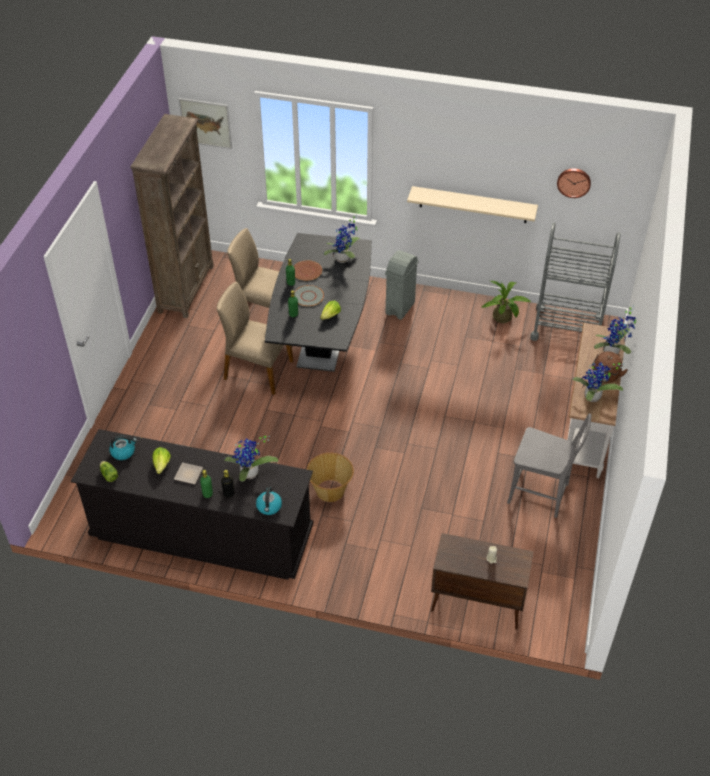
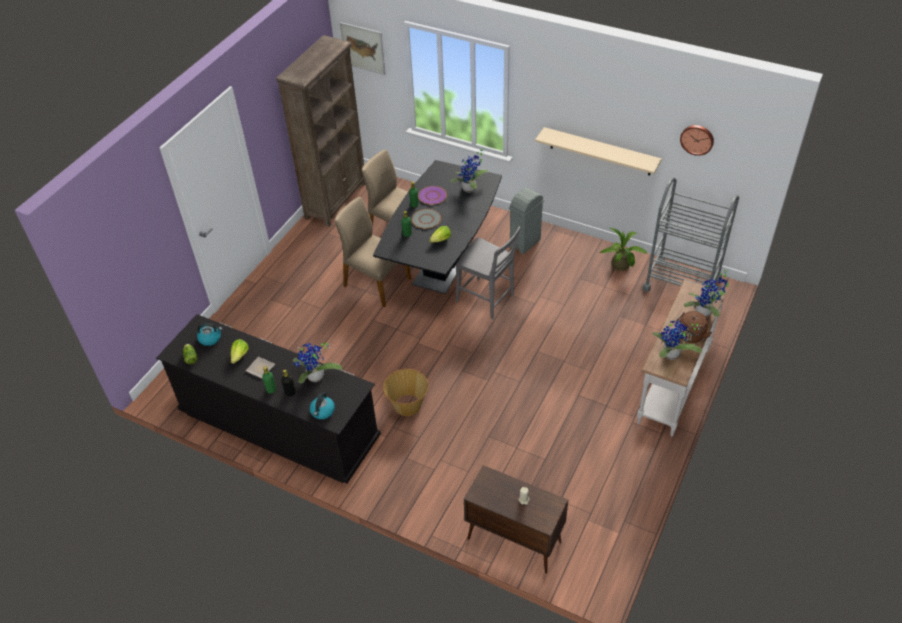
camera: 15 degrees right, 0 degrees up
brown plate [294,260,322,281] -> purple plate [418,186,447,205]
grey chair [507,414,591,518] -> grey chair moved to [456,226,521,319]

